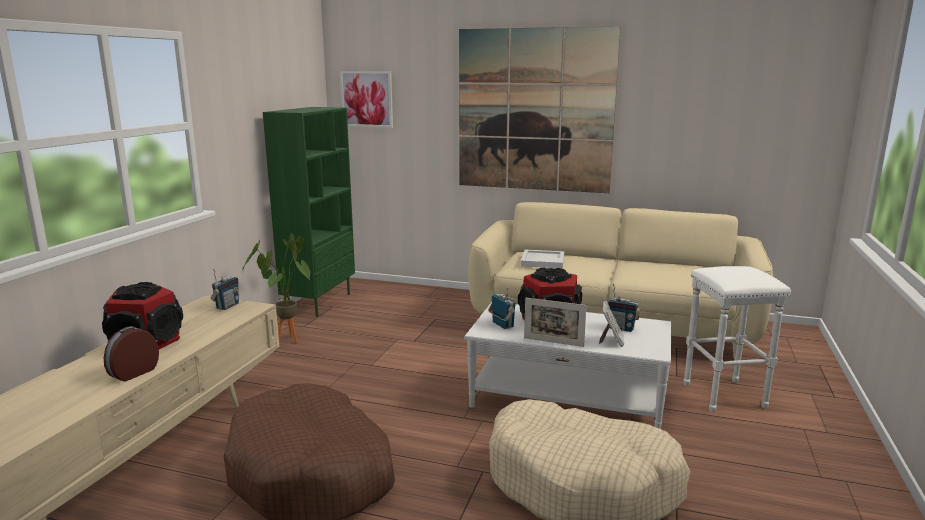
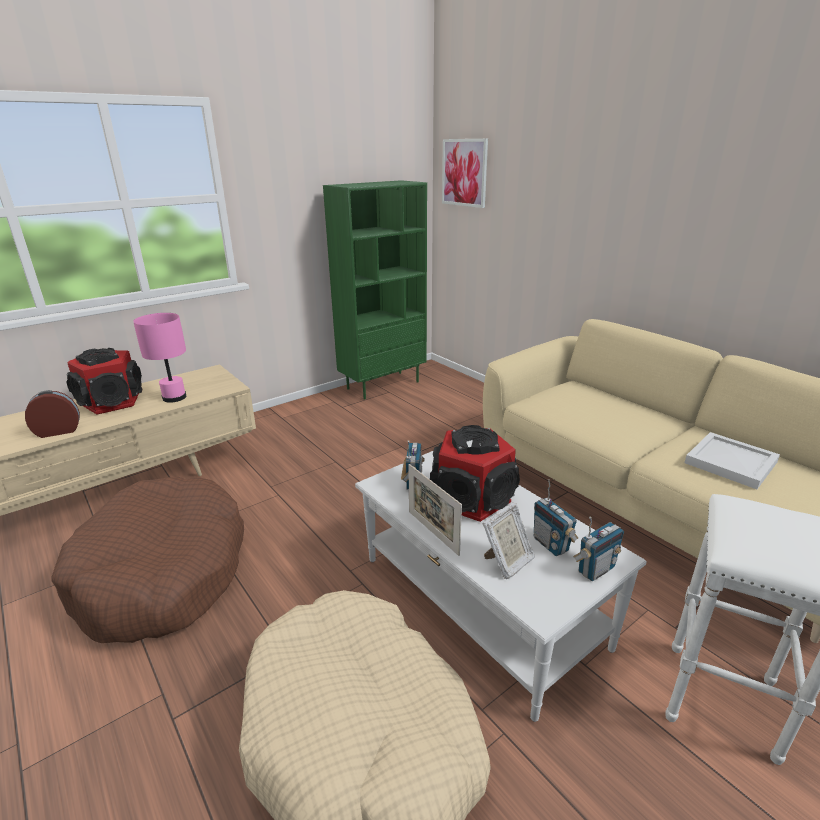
camera: 35 degrees right, 10 degrees up
radio [211,269,239,310] -> radio moved to [573,517,624,581]
potted plant [243,233,310,343] -> none
picture [459,26,621,193] -> none
white tray [521,250,564,269] -> white tray moved to [685,432,780,489]
none -> pink table lamp [133,313,186,403]

